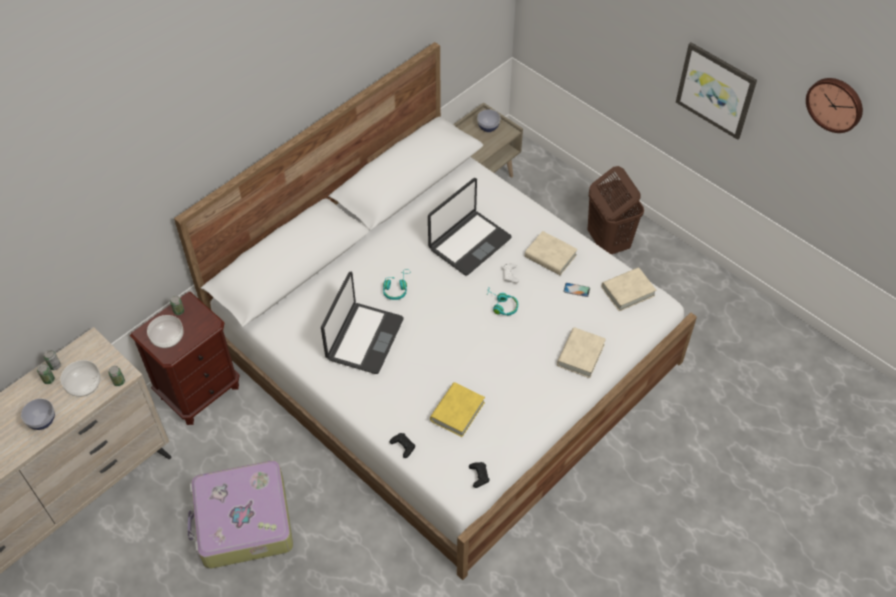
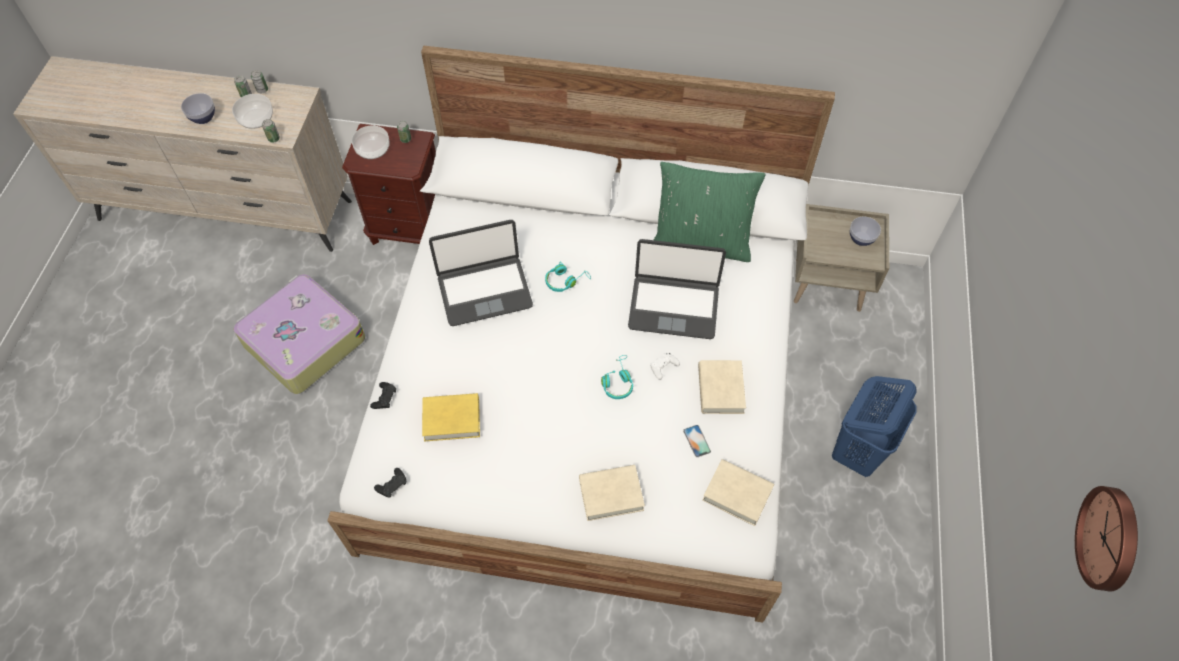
camera: 55 degrees right, 5 degrees up
brown laundry basket [588,166,644,254] -> blue laundry basket [832,376,917,477]
picture [676,42,757,140] -> none
none -> green pillow [654,162,765,262]

